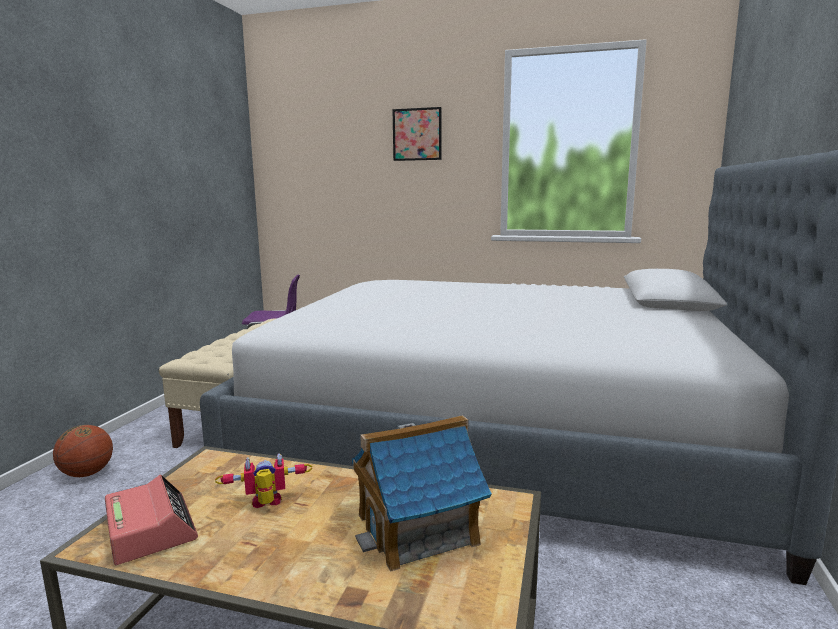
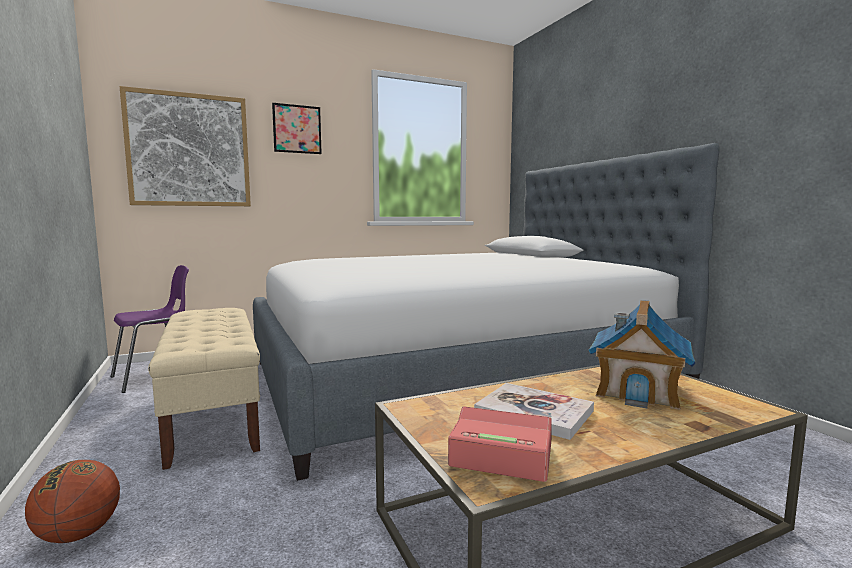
camera: 40 degrees left, 5 degrees down
toy robot [215,453,312,508] -> book [474,383,594,440]
none -> picture [120,86,251,206]

